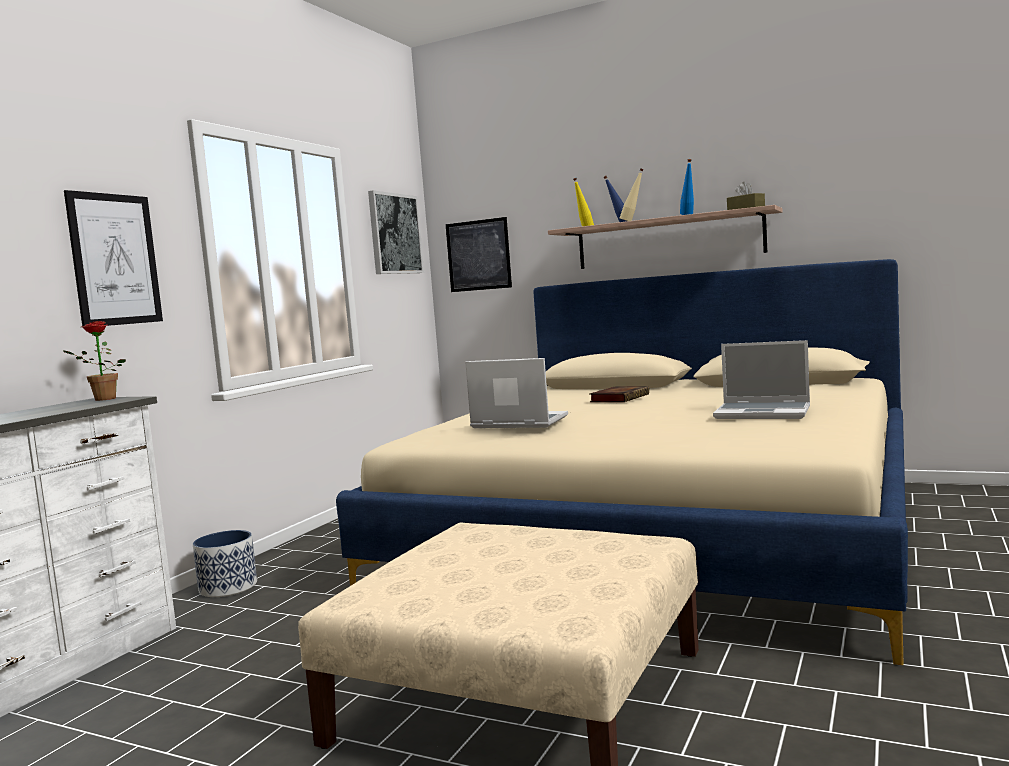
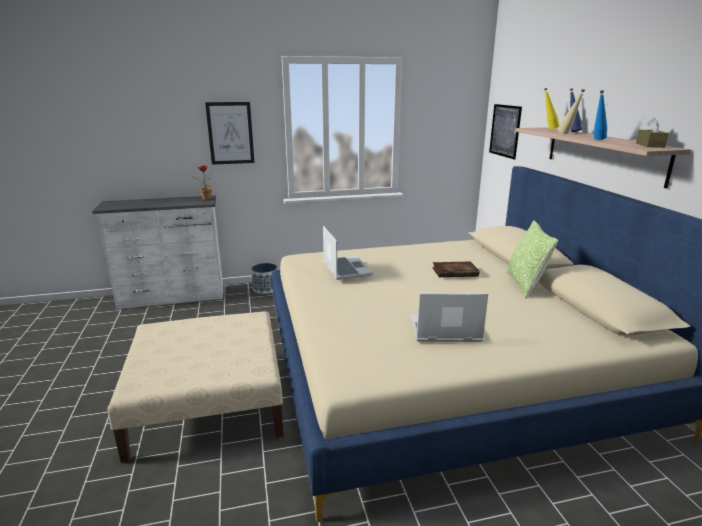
camera: 50 degrees right, 15 degrees up
picture [368,190,424,274] -> none
laptop [713,340,810,419] -> laptop turned 105 degrees clockwise [411,293,488,342]
none -> pillow [506,220,558,299]

